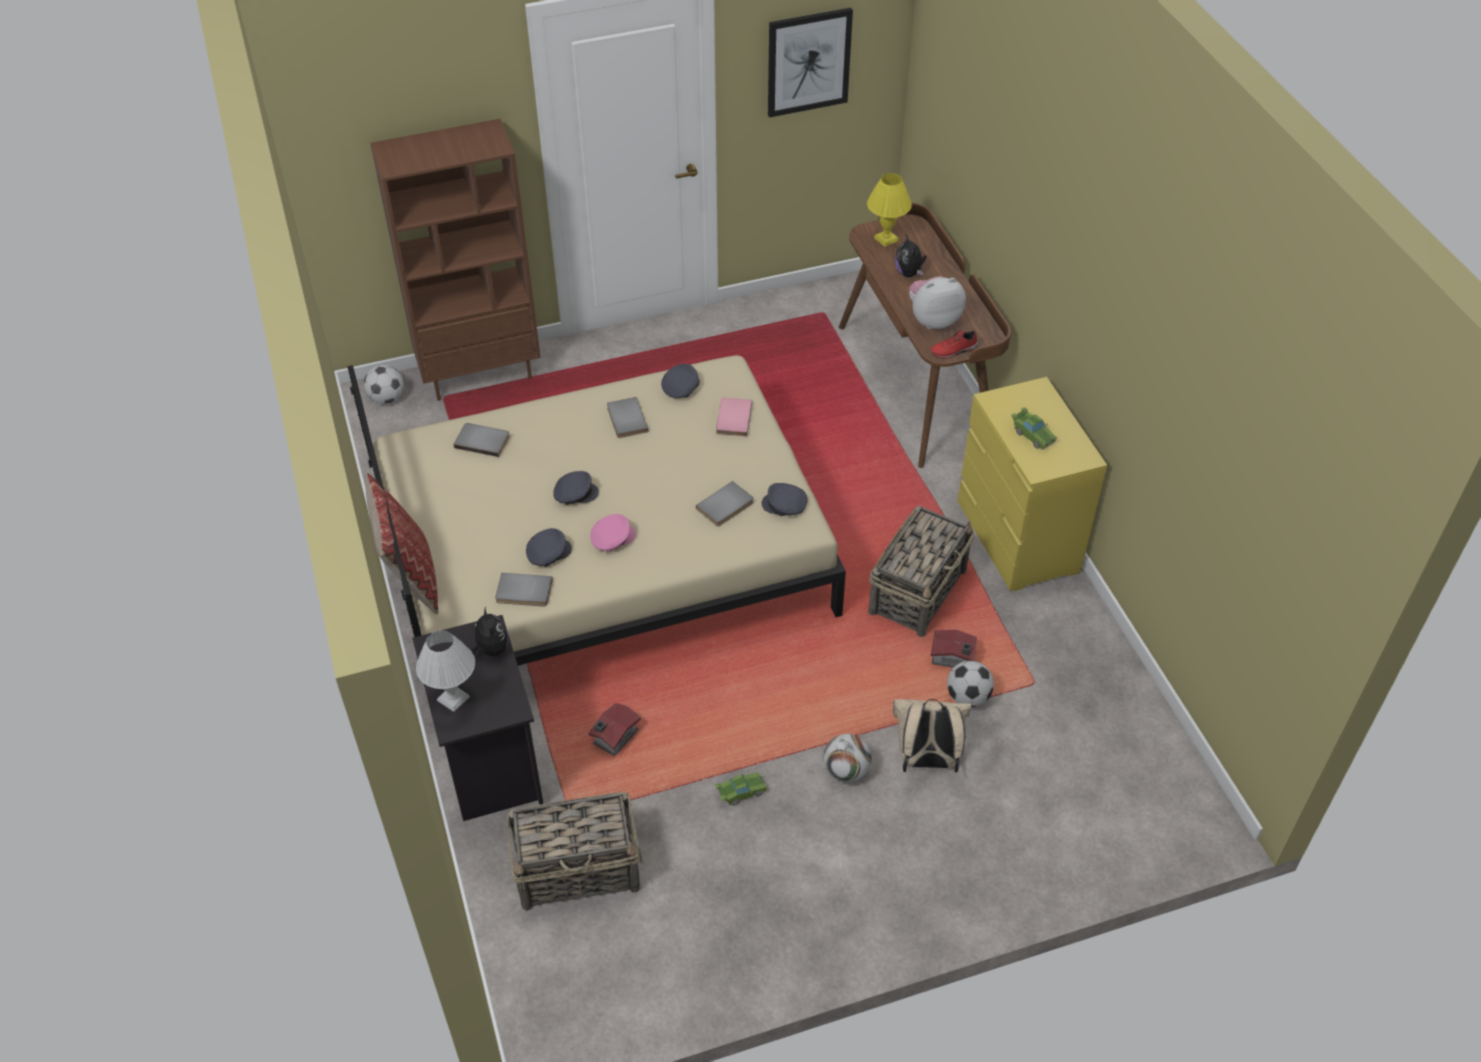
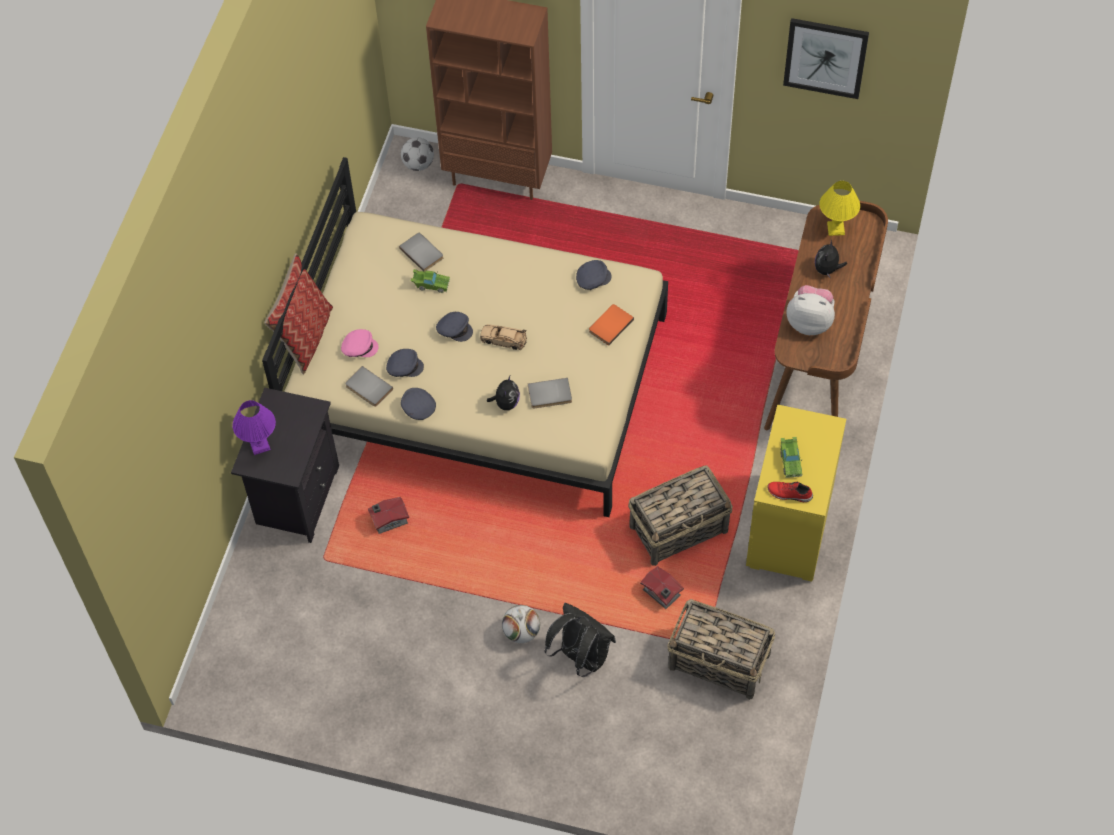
camera: 35 degrees right, 10 degrees up
white table lamp [416,630,475,712] -> purple table lamp [232,400,276,455]
plush toy [471,606,508,656] -> plush toy moved to [487,376,520,410]
basket [507,792,642,911] -> basket moved to [667,599,775,700]
pink cap [590,514,636,552] -> pink cap moved to [341,329,379,357]
grey book [607,397,648,438] -> none
green toy car [714,772,767,805] -> green toy car moved to [411,269,450,293]
pink book [716,398,752,436] -> orange book [589,304,634,346]
grey cap [762,483,808,516] -> grey cap moved to [401,388,436,420]
beige backpack [893,699,971,772] -> black backpack [544,603,616,677]
red shoe [930,330,978,358] -> red shoe moved to [767,482,813,502]
football [947,661,994,707] -> none
none -> beige toy car [480,324,527,350]

